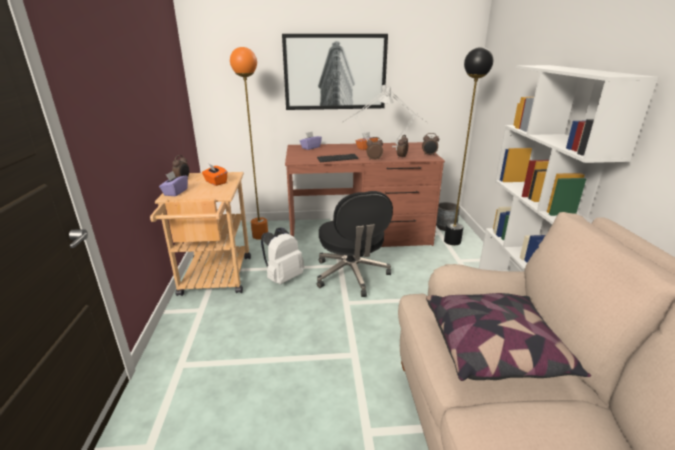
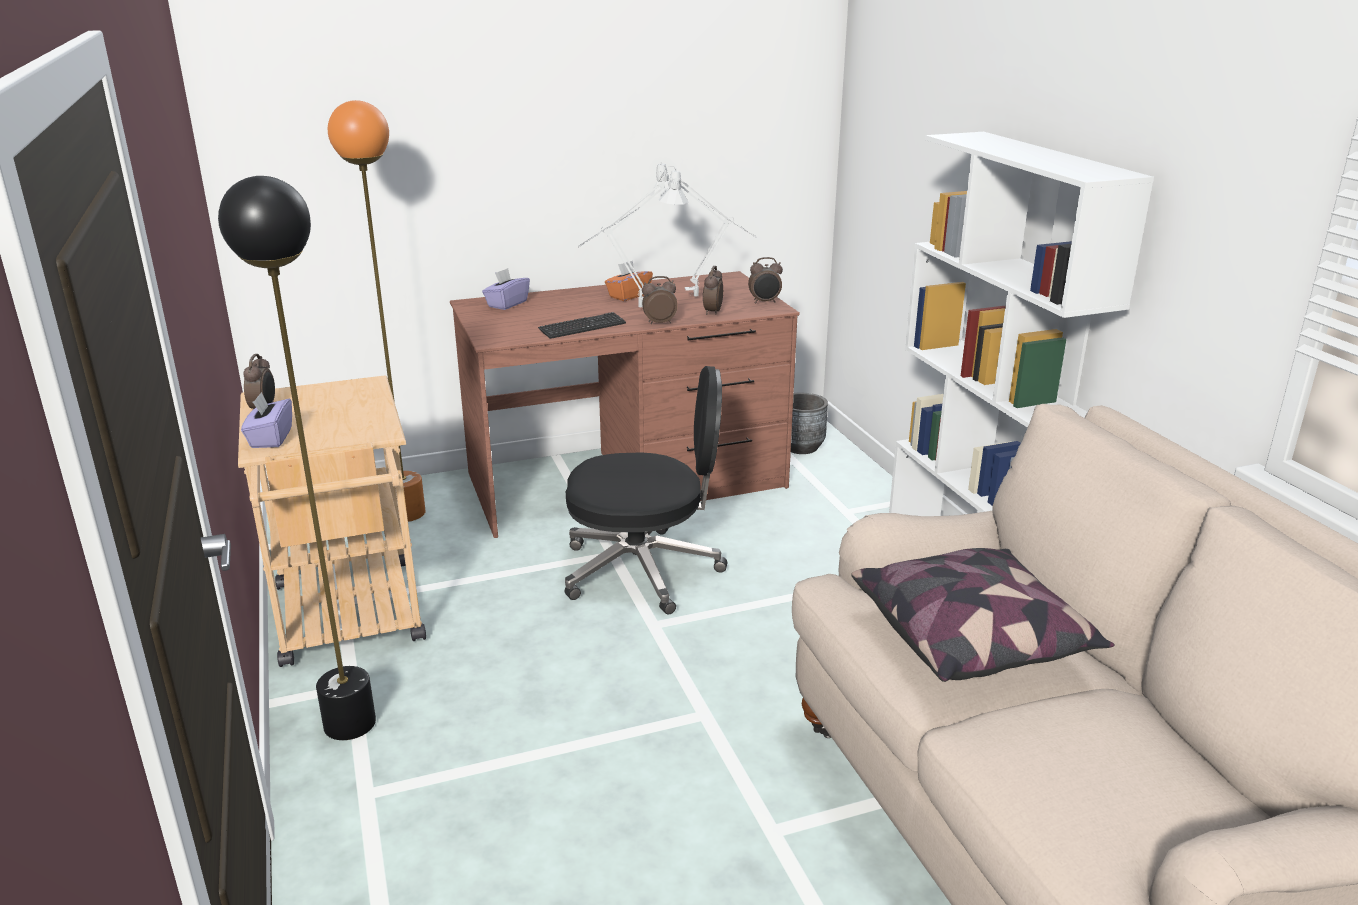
camera: 15 degrees left, 0 degrees up
orange tissue box [202,164,227,186] -> none
white backpack [261,227,304,285] -> none
picture [282,34,388,110] -> none
black office chair [317,191,393,297] -> black office chair turned 60 degrees counterclockwise [565,366,727,615]
black floor lamp [444,47,494,246] -> black floor lamp moved to [218,176,376,740]

